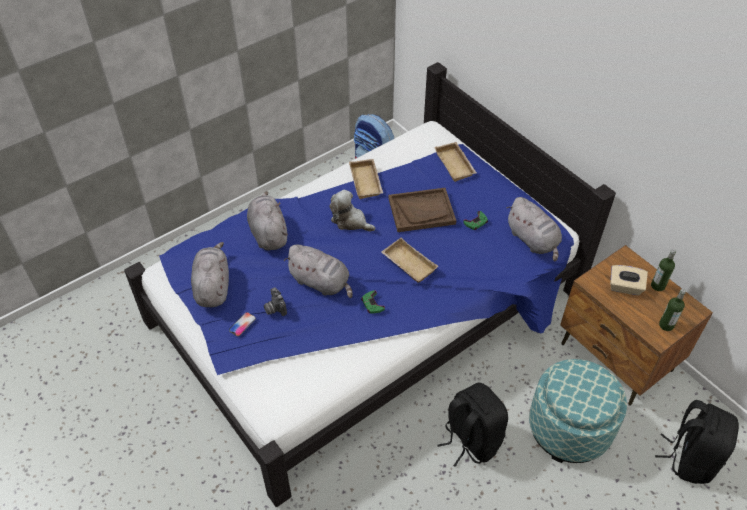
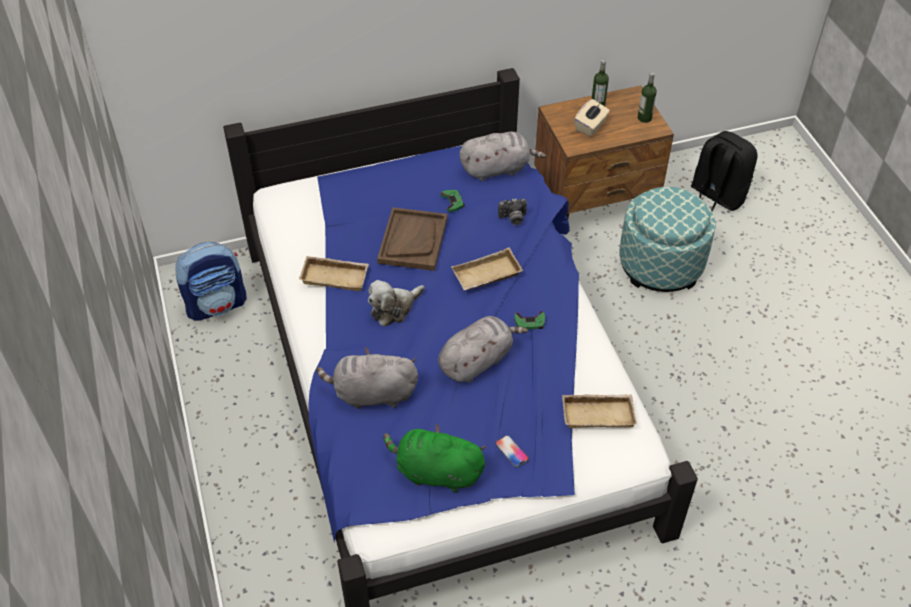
camera: 70 degrees left, 0 degrees up
grey plush toy [191,242,229,307] -> green plush toy [383,424,486,492]
camera [264,287,287,316] -> camera moved to [498,198,527,225]
beige tray [434,142,477,182] -> beige tray moved to [562,394,637,428]
black backpack [437,383,508,467] -> none

